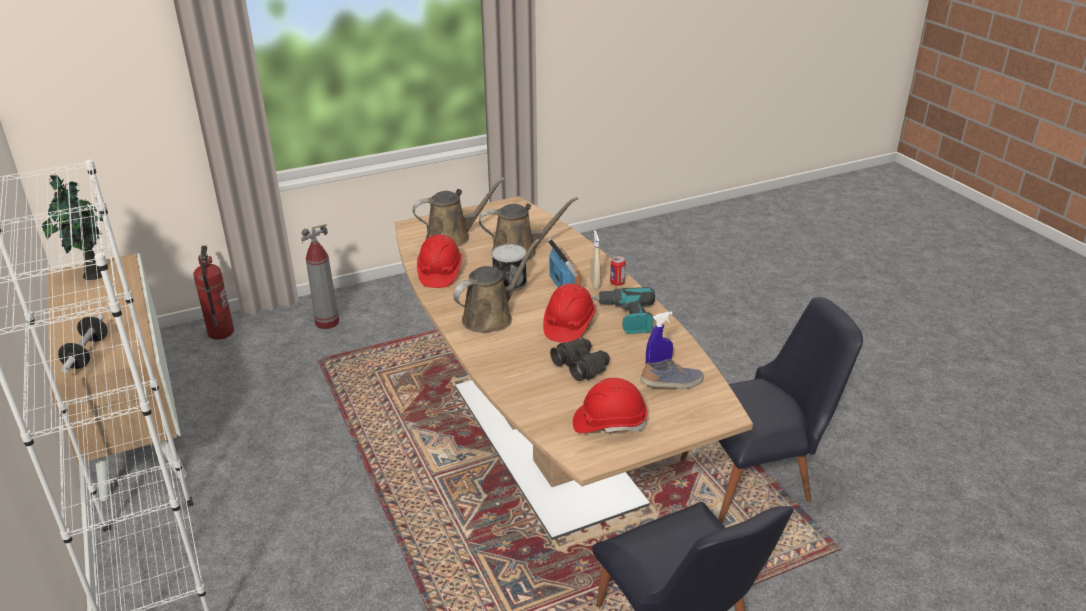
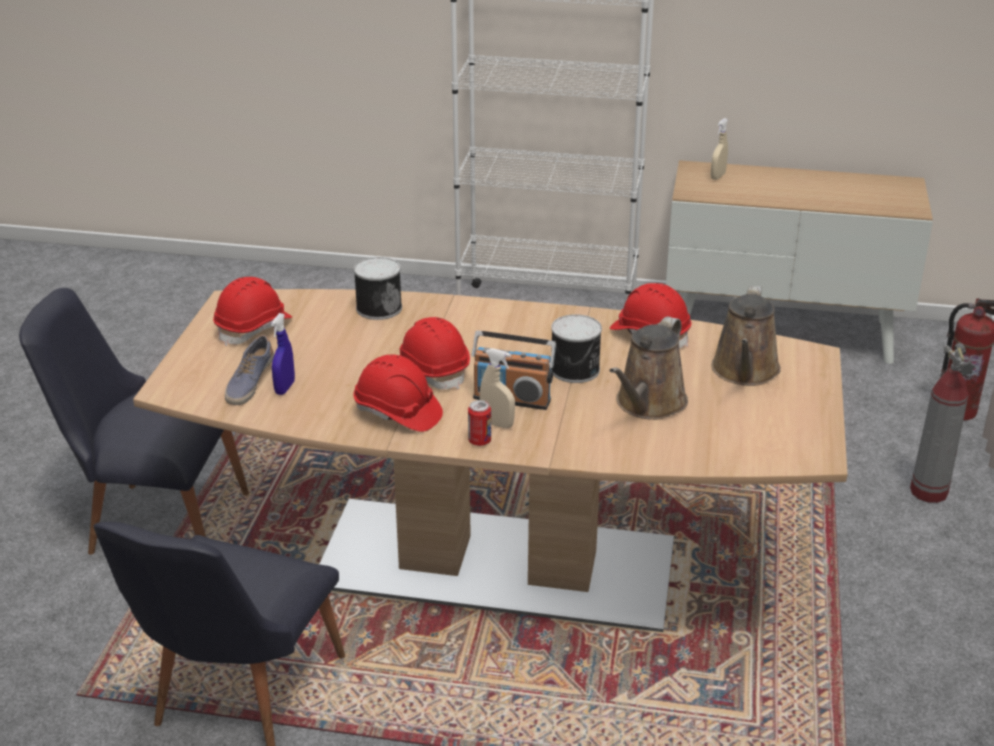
camera: 125 degrees right, 0 degrees up
potted plant [42,174,103,280] -> none
dumbbell [58,314,108,373] -> beige spray bottle [711,118,728,180]
brown watering can [453,239,540,333] -> none
black binoculars [550,338,610,381] -> none
power drill [592,287,655,334] -> red hard hat [353,355,443,432]
none -> can [354,257,402,320]

